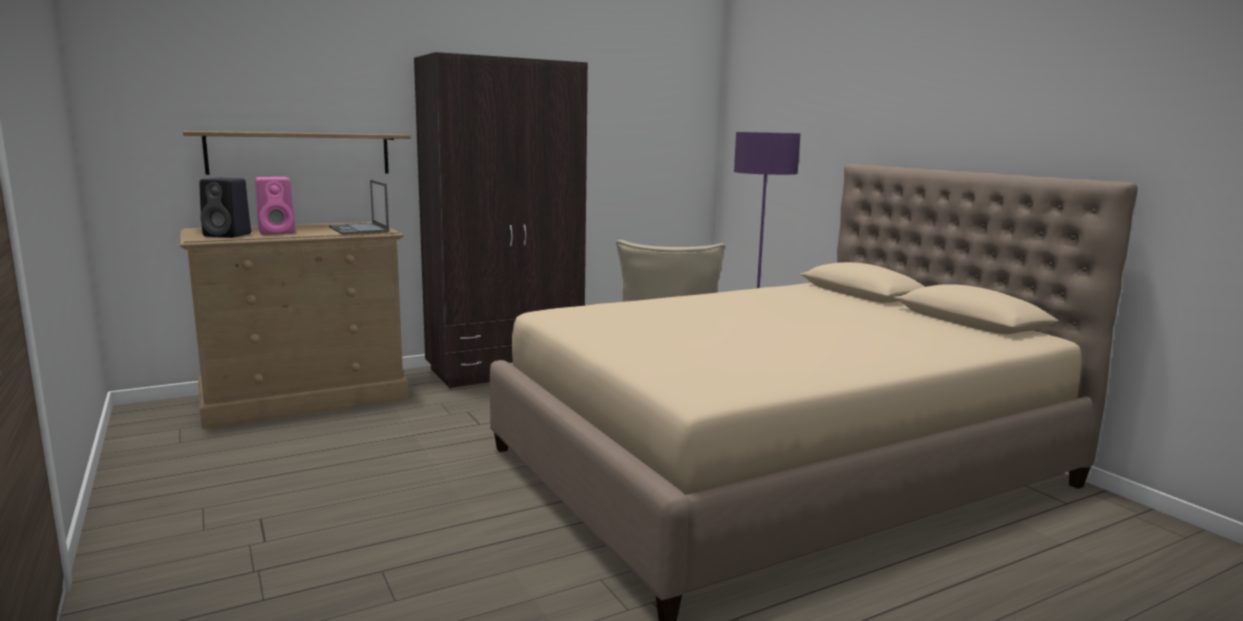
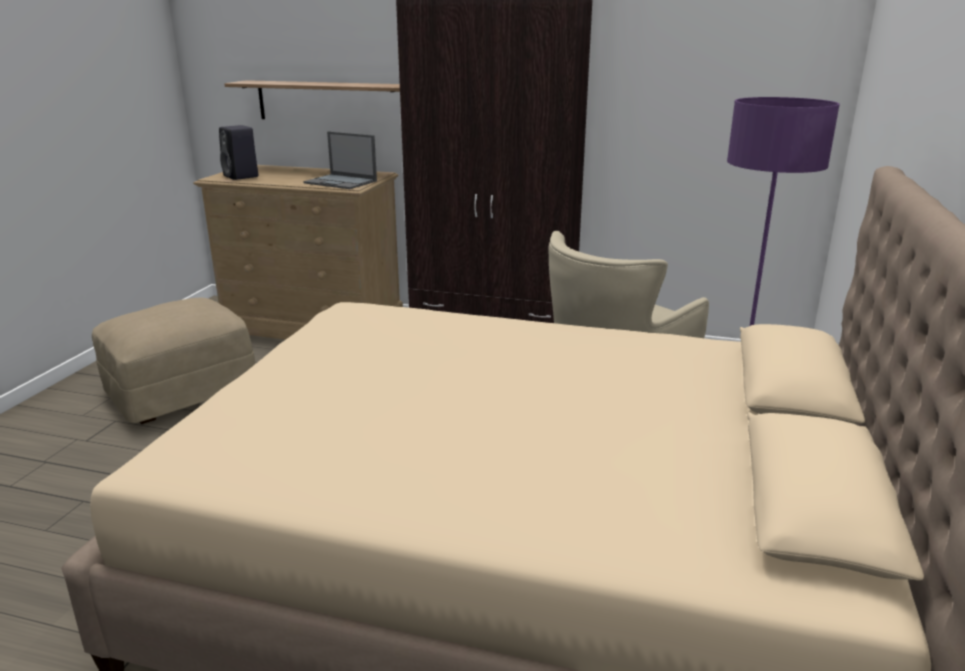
camera: 45 degrees right, 10 degrees up
pink speaker [255,177,296,235] -> none
laptop [329,180,389,235] -> laptop turned 75 degrees counterclockwise [303,131,377,189]
none -> beige ottoman [92,298,255,424]

